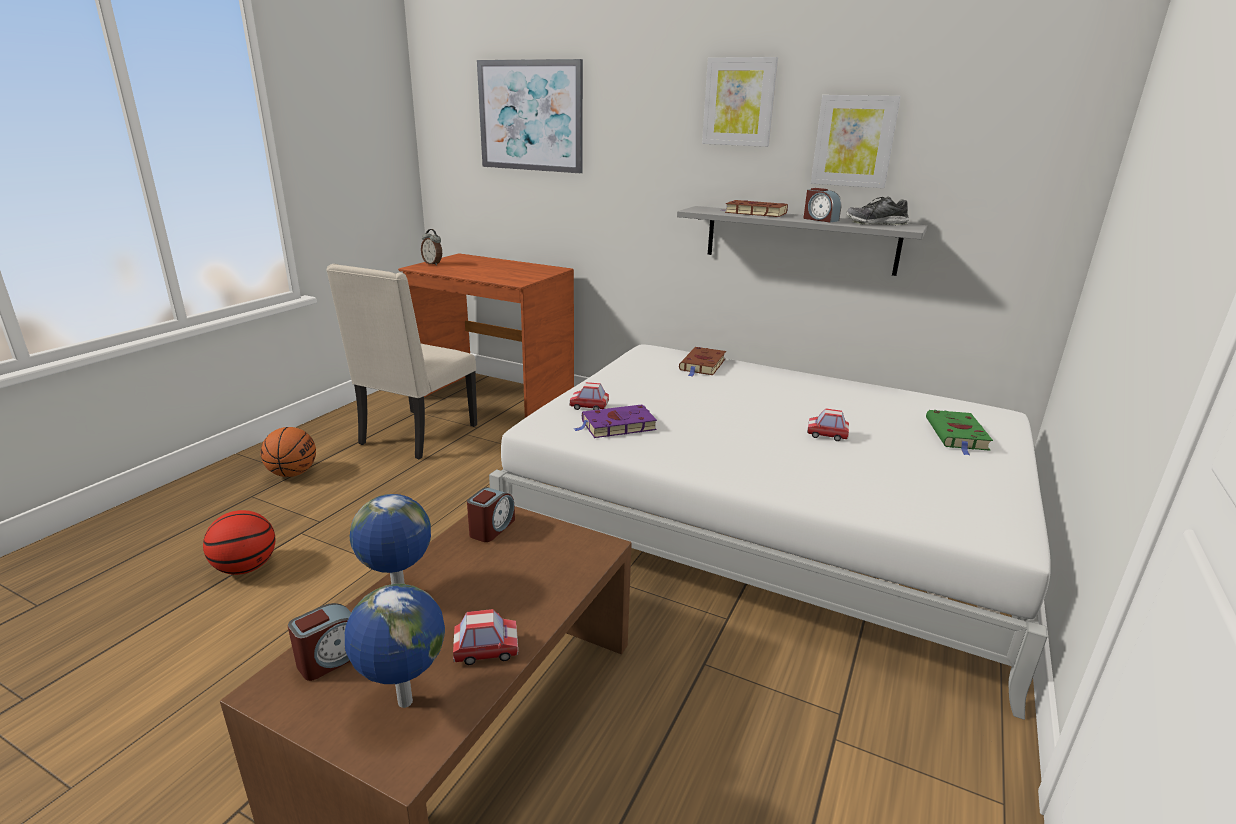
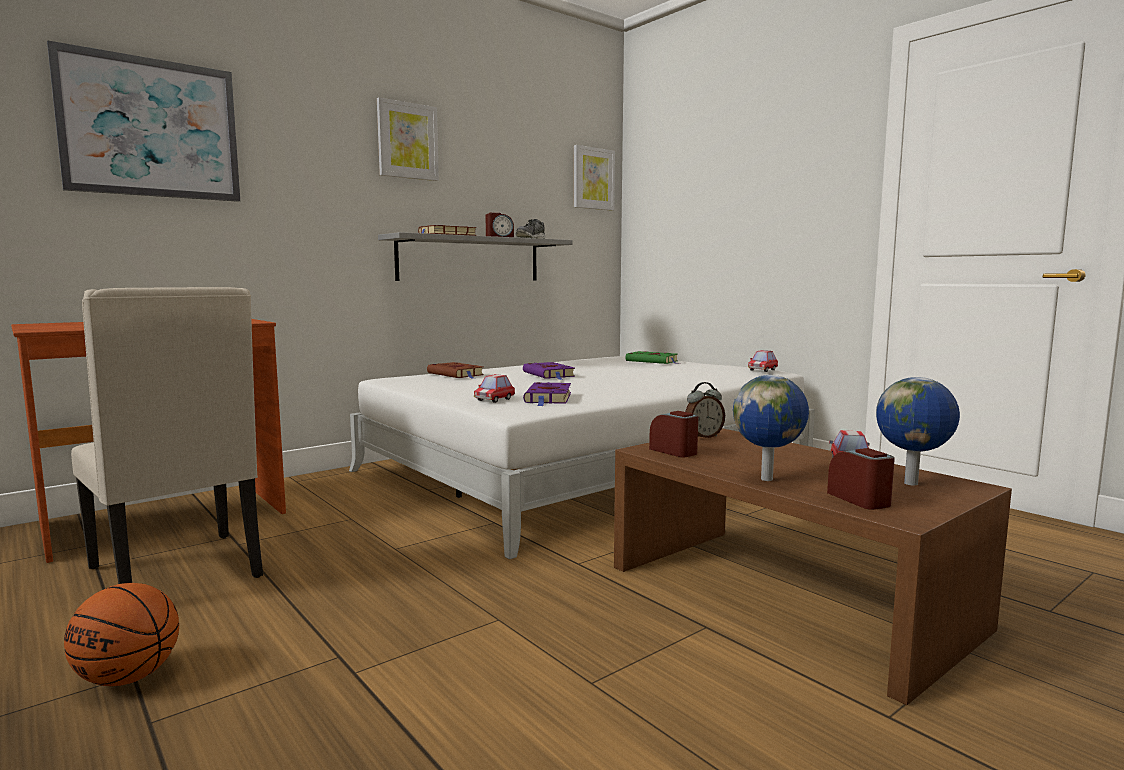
camera: 65 degrees left, 15 degrees down
basketball [203,510,275,575] -> none
alarm clock [421,229,442,266] -> alarm clock moved to [685,382,725,438]
toy car [807,408,849,441] -> toy car moved to [748,350,778,372]
picture [811,95,901,188] -> picture moved to [574,145,615,211]
none -> purple book [523,362,575,380]

